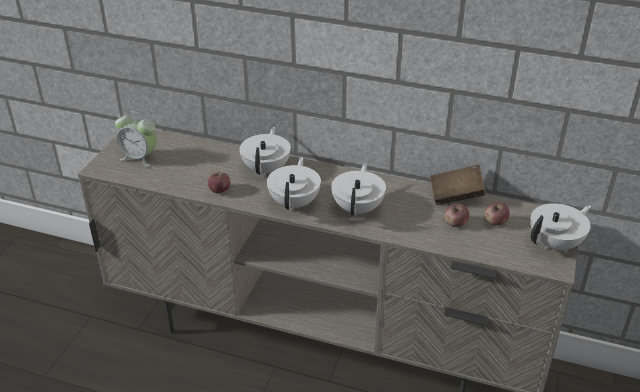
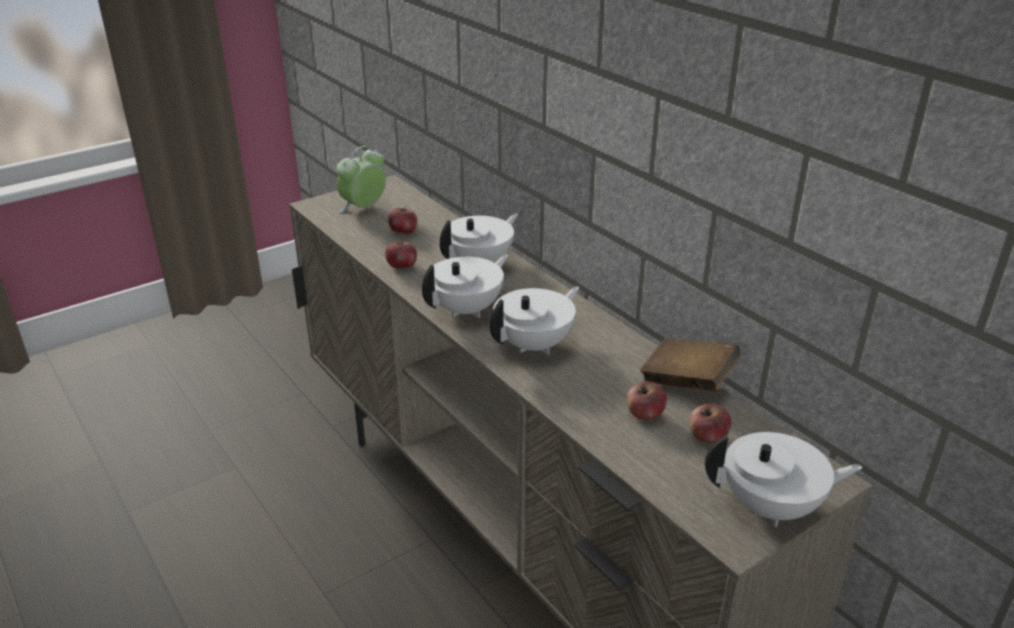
camera: 35 degrees right, 5 degrees down
alarm clock [115,111,157,167] -> alarm clock turned 75 degrees clockwise [337,146,386,213]
none -> apple [388,208,418,234]

